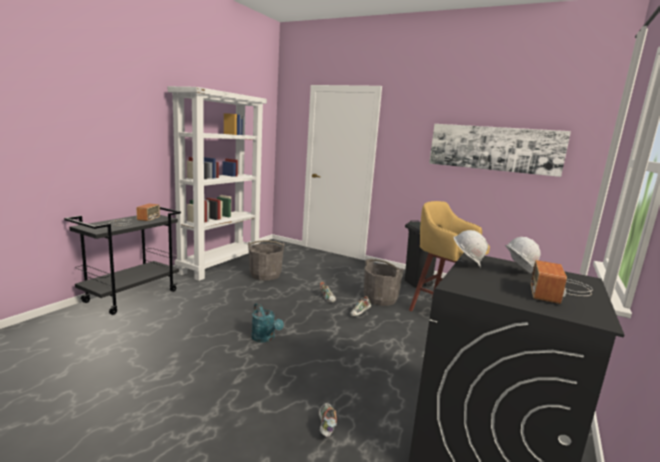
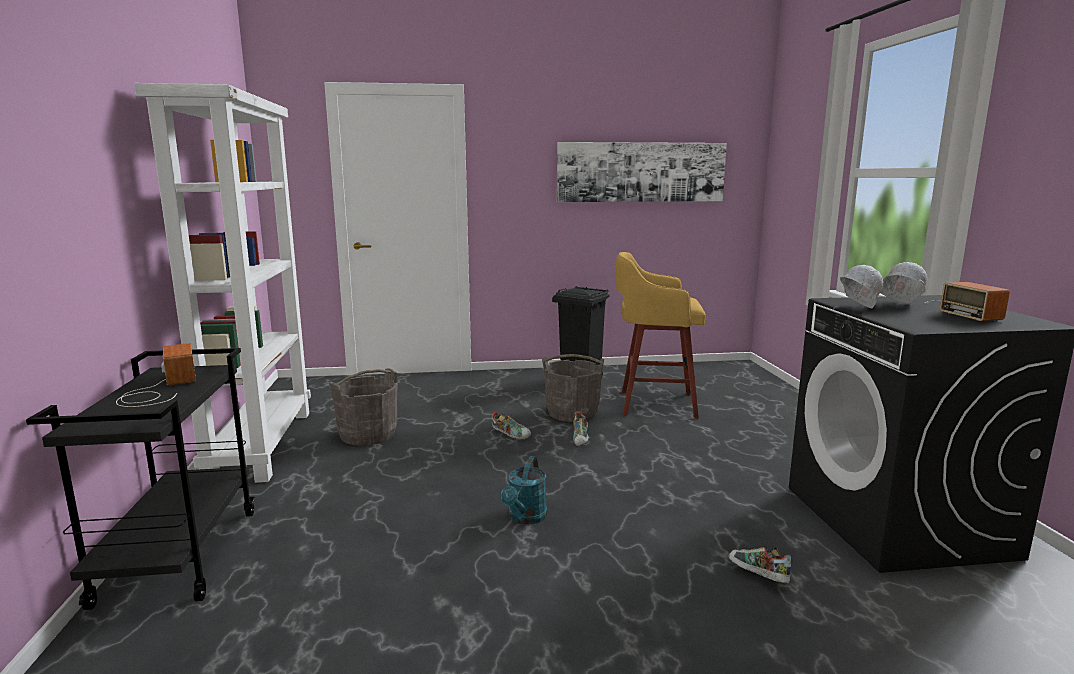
camera: 35 degrees left, 0 degrees up
turquoise watering can [251,303,284,343] -> turquoise watering can turned 90 degrees clockwise [500,456,547,524]

